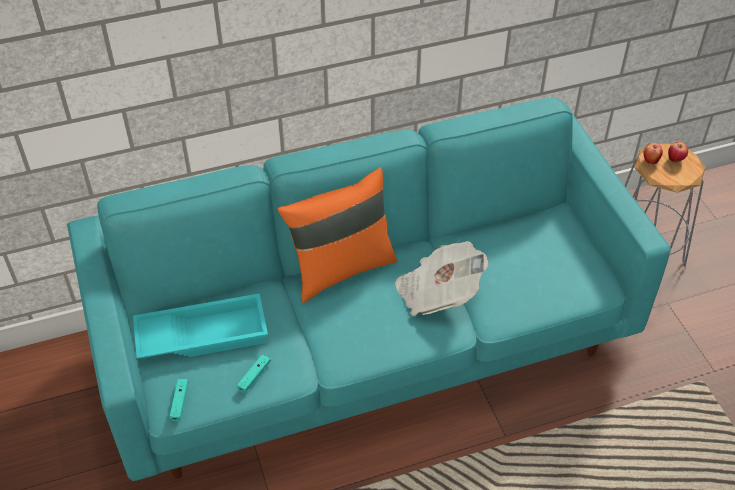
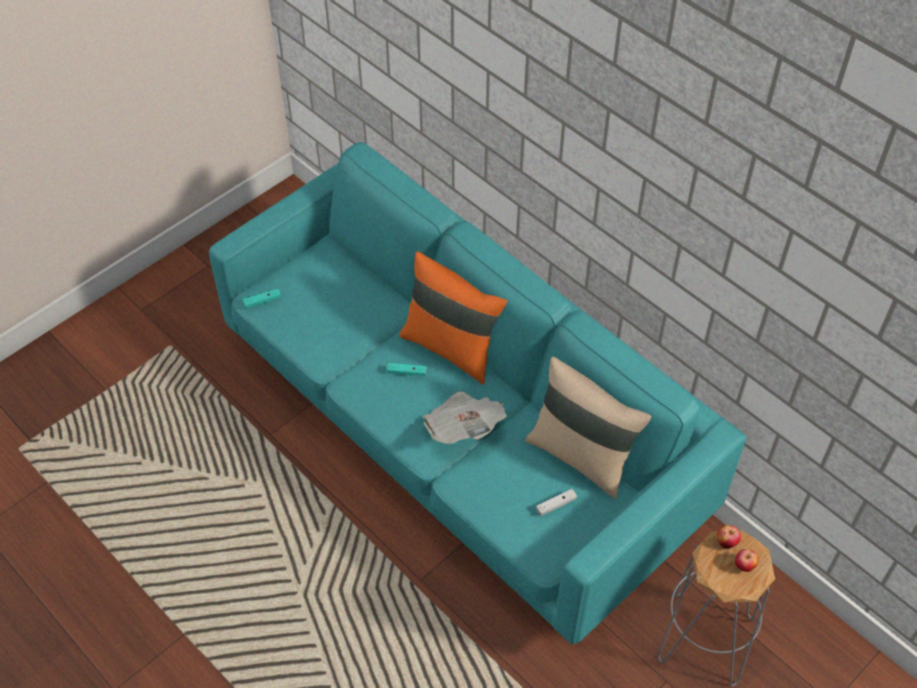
camera: 65 degrees right, 5 degrees up
turquoise tray [133,293,268,359] -> none
turquoise game controller [237,354,271,393] -> turquoise game controller moved to [387,363,427,376]
none -> beige pillow [525,357,651,499]
none -> white game controller [536,489,577,516]

